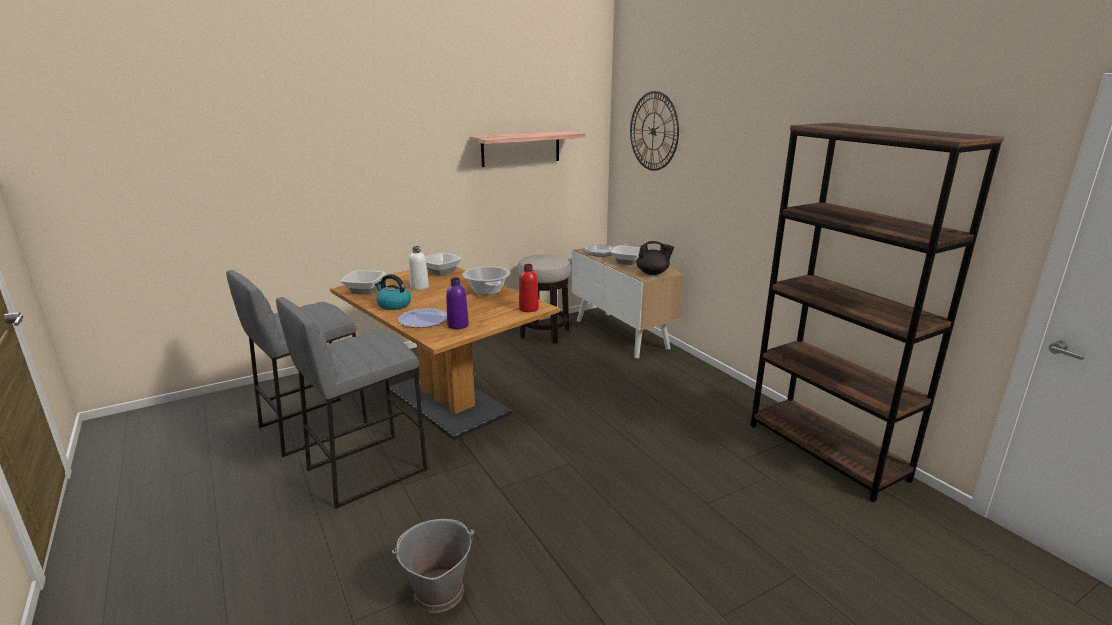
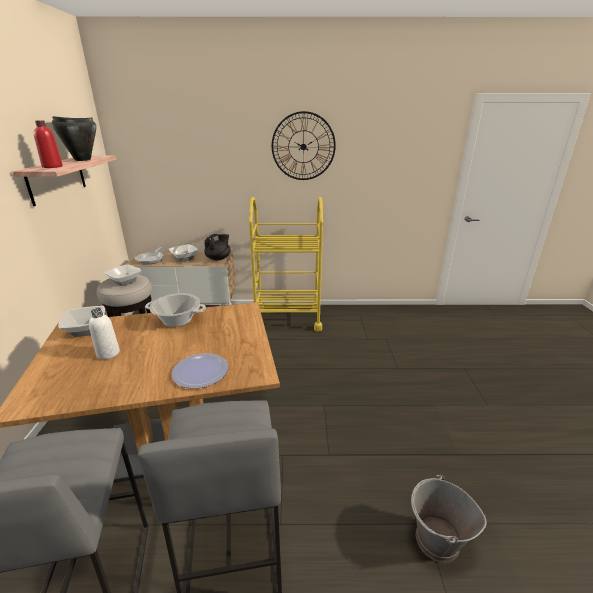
camera: 60 degrees left, 5 degrees up
bowl [341,270,386,295] -> bowl moved to [104,264,141,286]
kettle [375,274,411,310] -> none
purple bottle [446,278,469,329] -> none
red bottle [519,264,539,312] -> red bottle moved to [34,120,63,168]
wall clock [630,91,679,171] -> wall clock moved to [272,111,336,180]
brown bookcase [750,123,1004,502] -> none
none -> black cooking pot [52,116,96,161]
none -> yellow cart [249,197,323,332]

